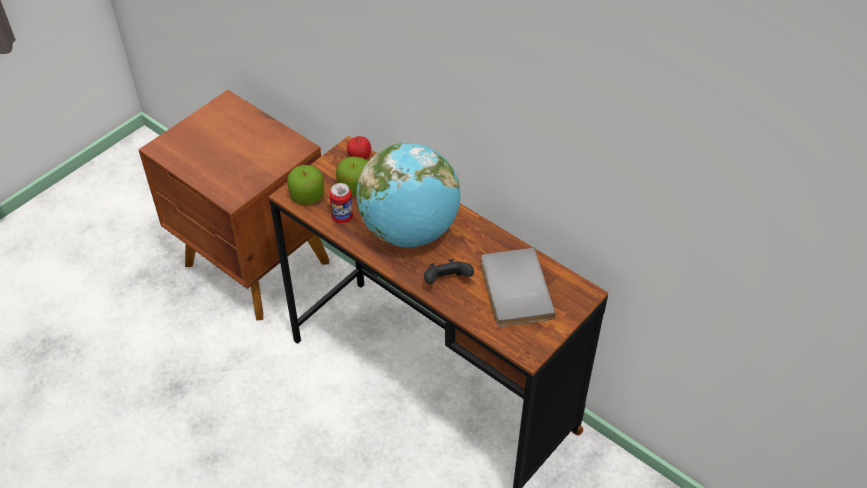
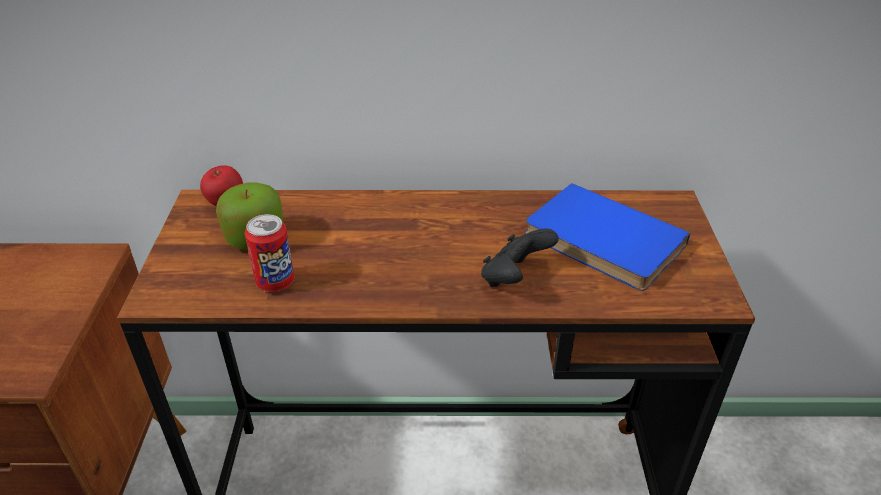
camera: 40 degrees left, 10 degrees down
apple [287,165,324,205] -> none
globe [356,143,461,248] -> none
grey book [481,248,555,327] -> blue book [525,183,691,291]

